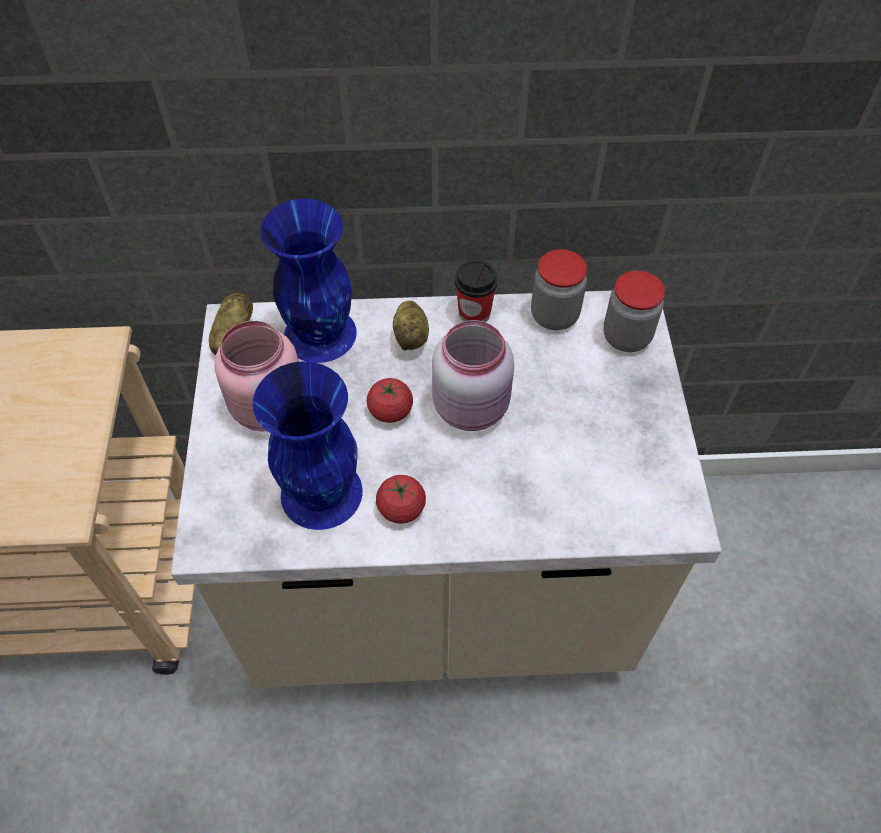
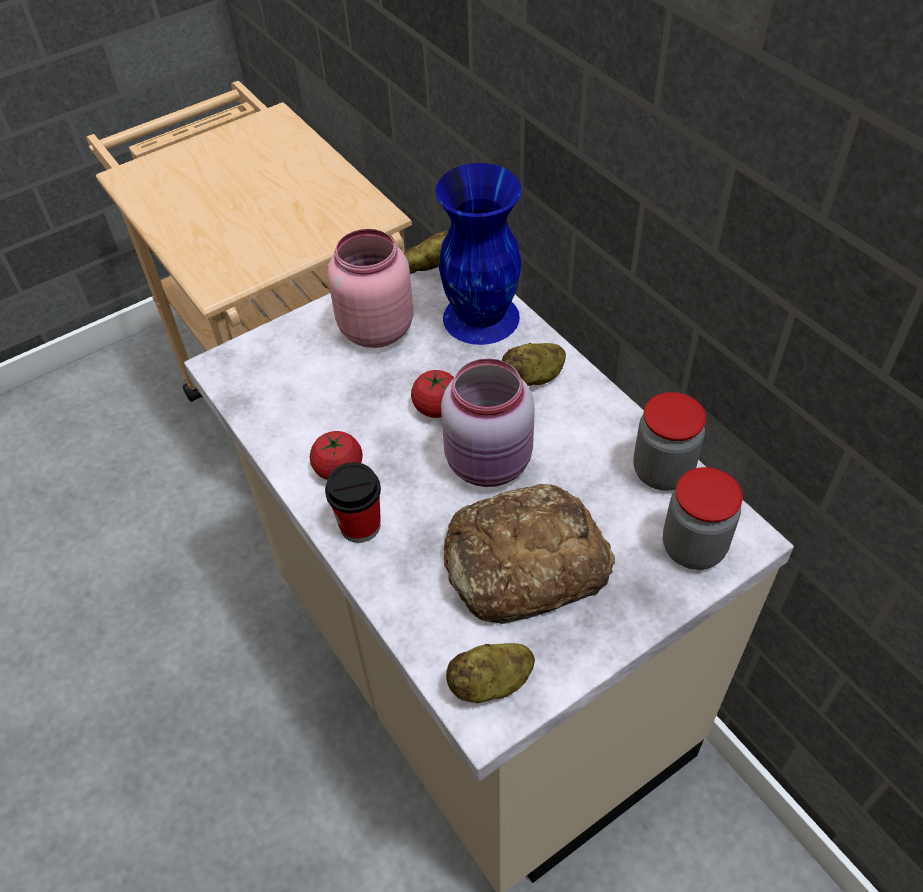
camera: 60 degrees right, 5 degrees down
blue vase [252,361,362,530] -> none
cup [455,259,498,322] -> cup moved to [325,462,381,543]
none -> bread [444,484,615,624]
none -> potato [446,643,535,703]

